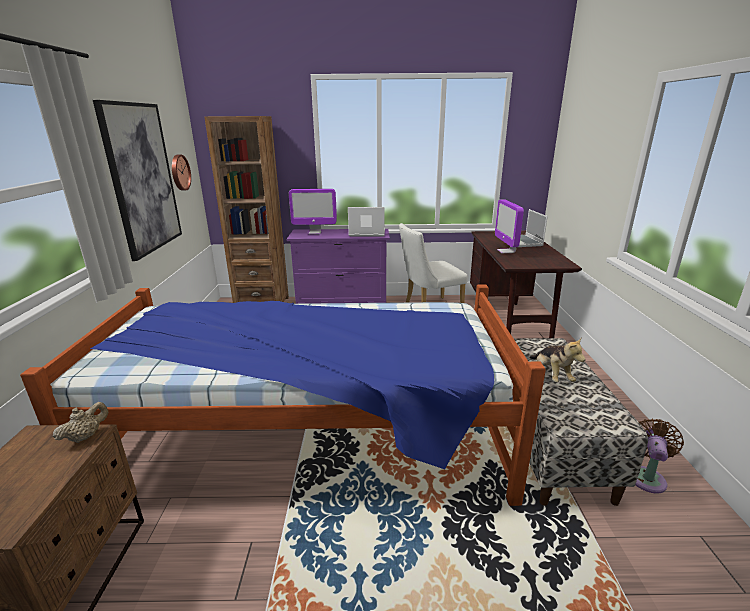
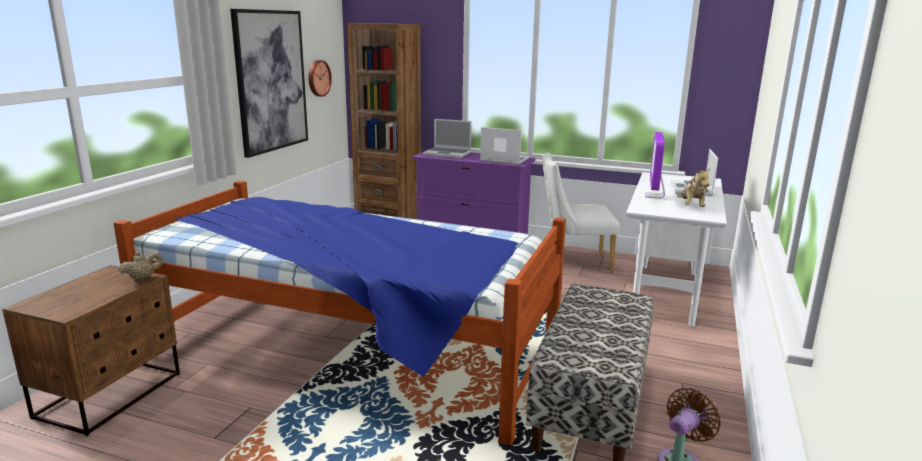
camera: 20 degrees right, 5 degrees down
monitor [289,189,337,234] -> laptop [423,119,471,158]
brown desk [470,231,582,338] -> white desk [626,172,727,326]
plush toy [529,338,586,382] -> plush toy moved to [677,167,711,207]

